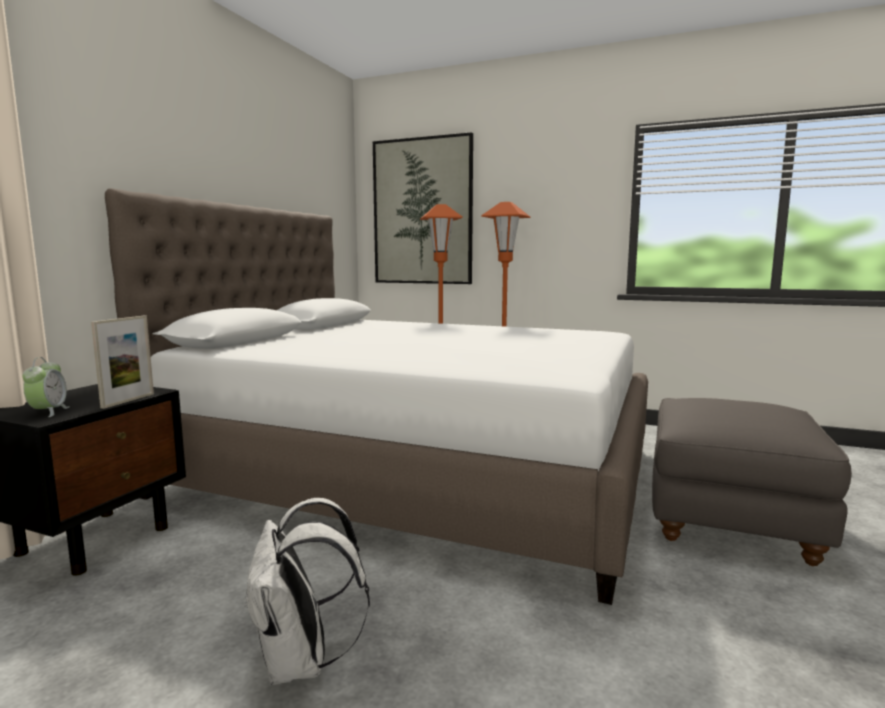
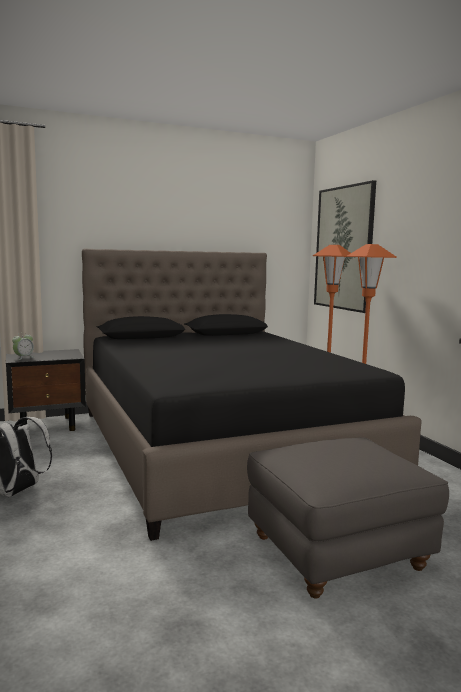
camera: 45 degrees right, 0 degrees up
picture frame [91,316,154,409] -> none
white bed [105,188,648,605] -> black bed [82,249,422,541]

